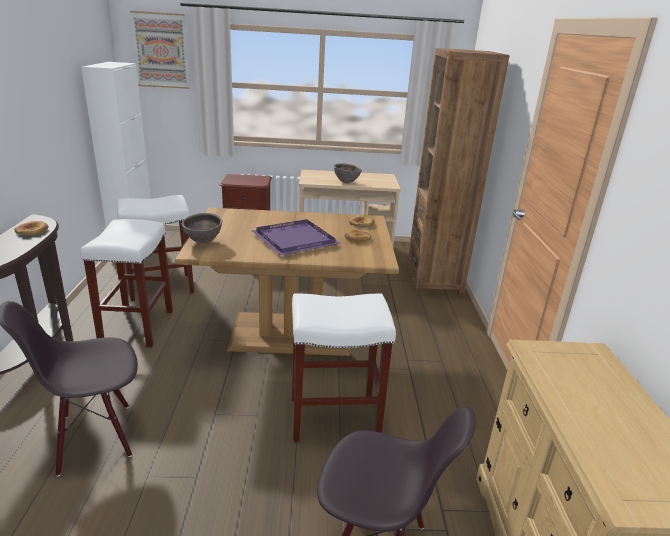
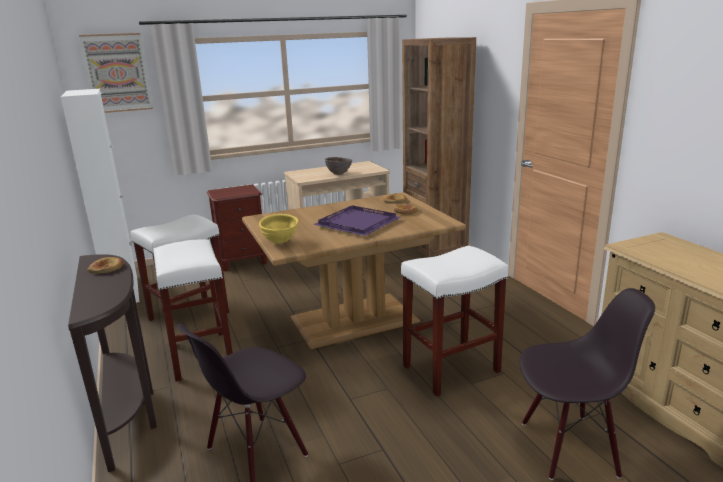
camera: 20 degrees left, 5 degrees down
brown bowl [182,213,222,243] -> yellow bowl [259,214,299,244]

